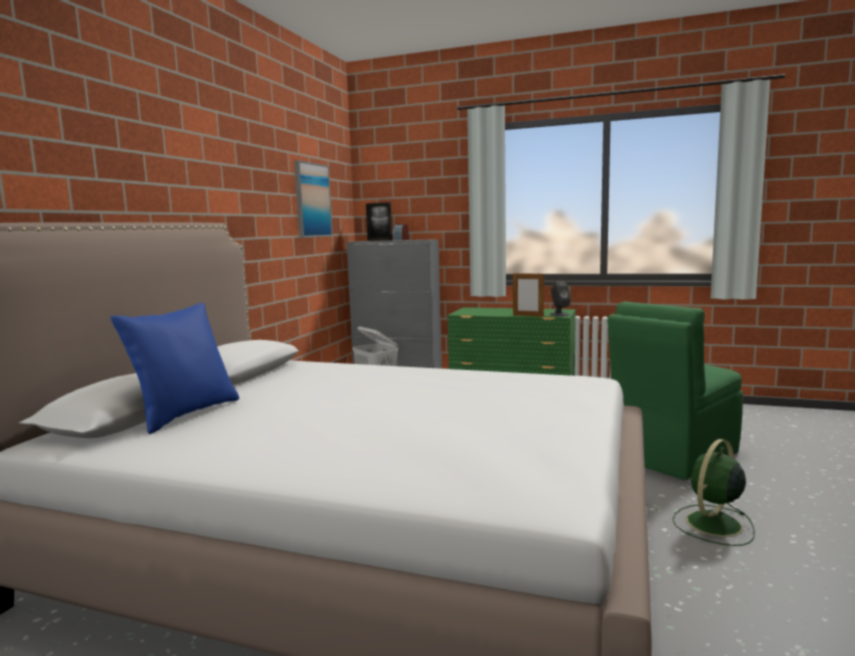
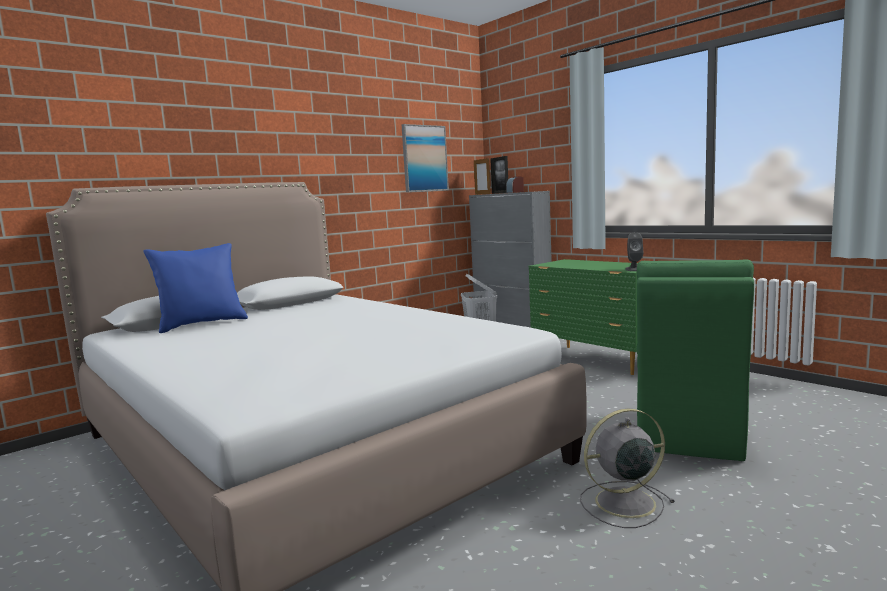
camera: 30 degrees right, 0 degrees up
picture frame [513,272,544,317] -> picture frame moved to [474,157,491,195]
green chair [607,301,743,480] -> green chair turned 60 degrees counterclockwise [636,260,754,461]
green fan [672,439,755,546] -> grey fan [580,409,675,528]

